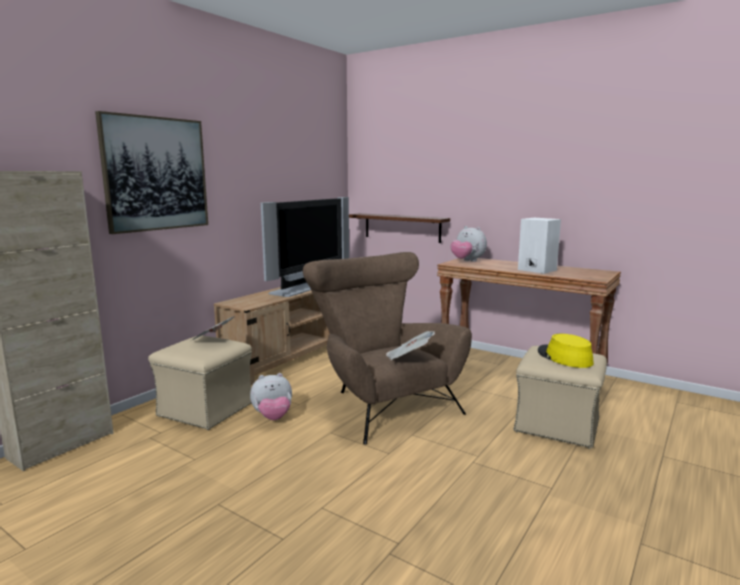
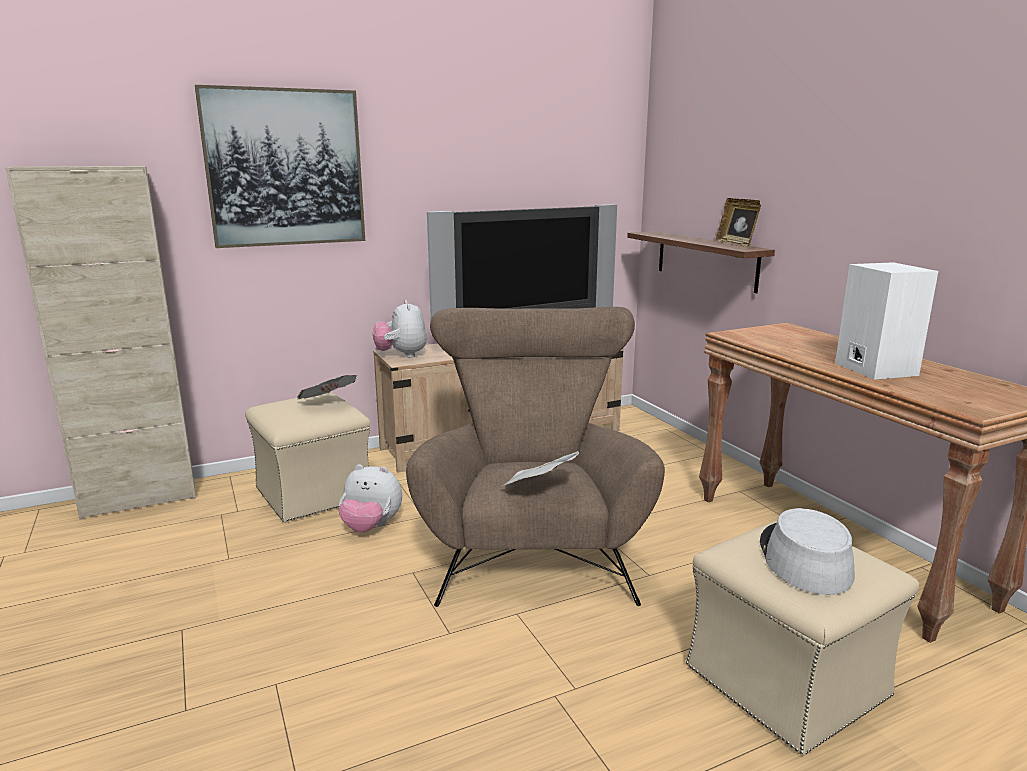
camera: 30 degrees right, 5 degrees up
plush toy [451,226,487,262] -> plush toy moved to [373,300,427,357]
yellow hat [538,334,594,368] -> grey hat [760,508,855,595]
none -> picture frame [716,198,761,247]

